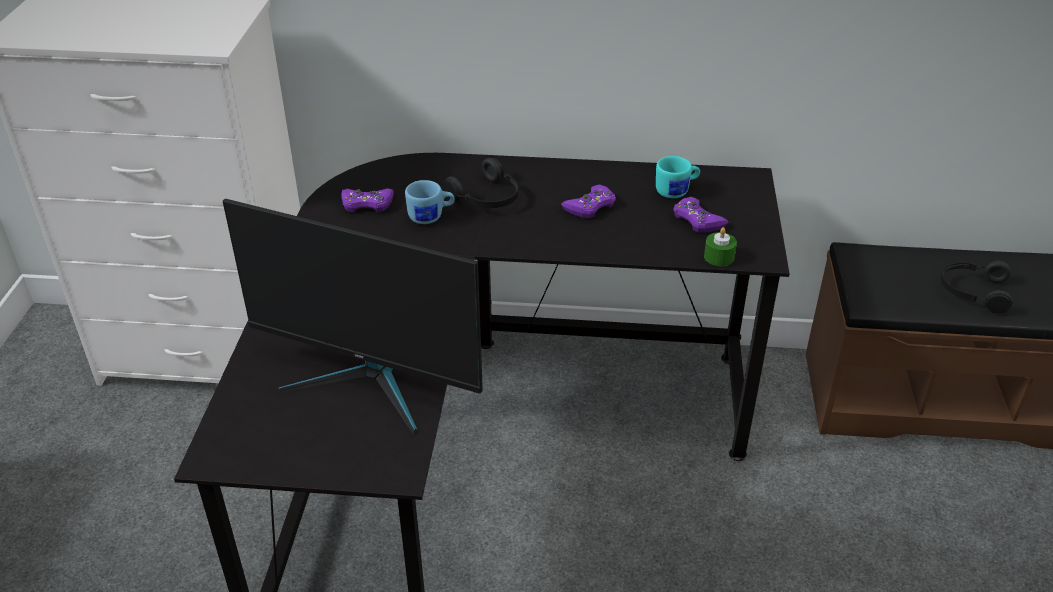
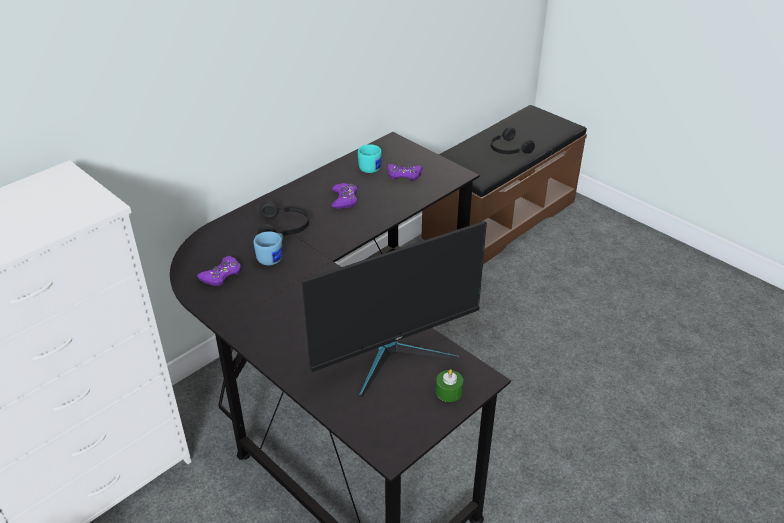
camera: 50 degrees left, 0 degrees up
green candle [704,227,737,266] -> green candle moved to [436,369,463,402]

